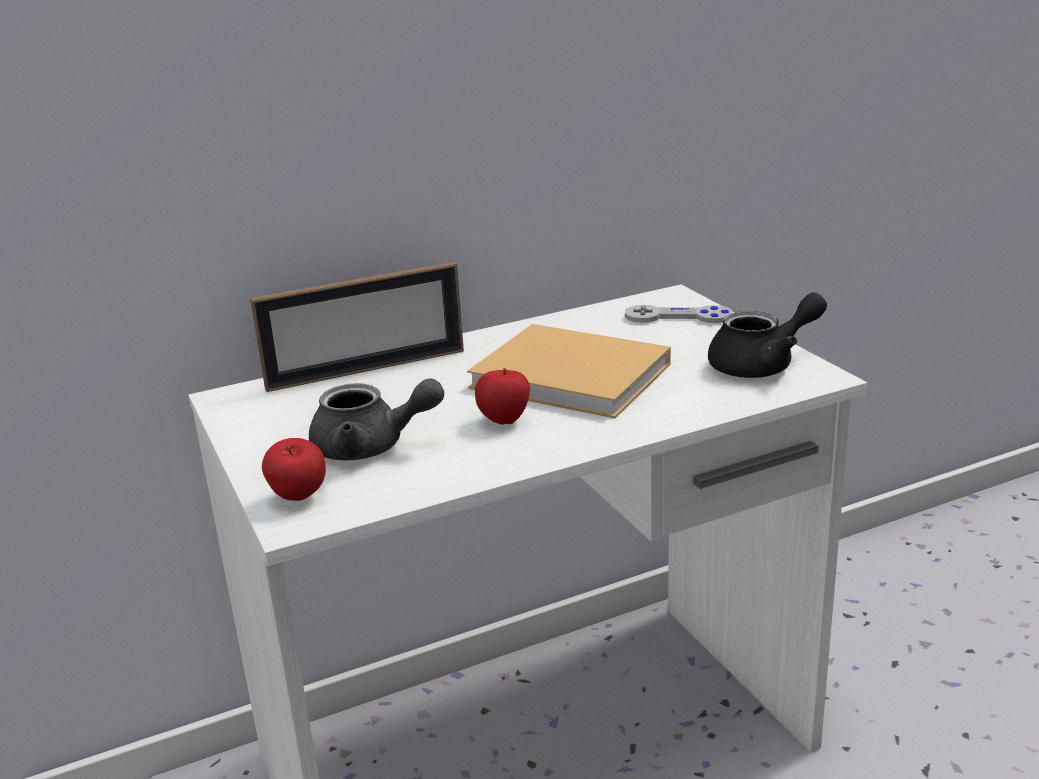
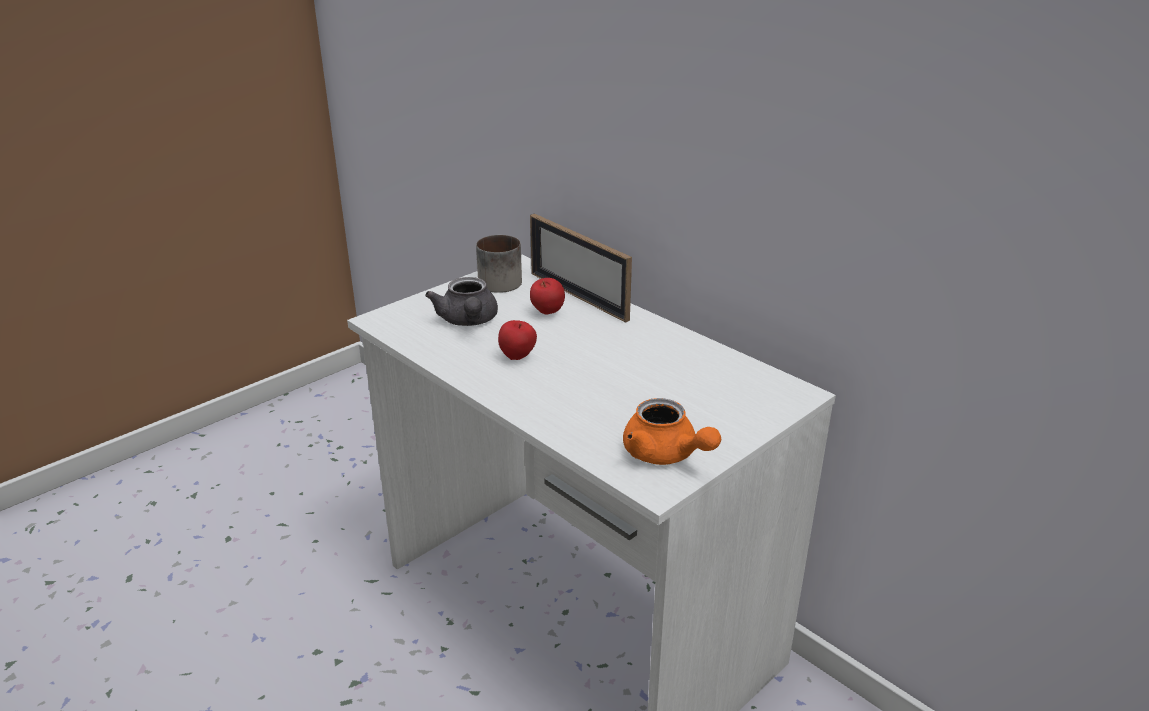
camera: 70 degrees right, 5 degrees up
apple [262,438,326,501] -> apple moved to [530,278,565,315]
beige book [467,324,671,418] -> none
grey game controller [625,305,733,323] -> none
black teapot [708,292,827,378] -> orange teapot [623,398,721,465]
none -> mug [476,235,522,293]

